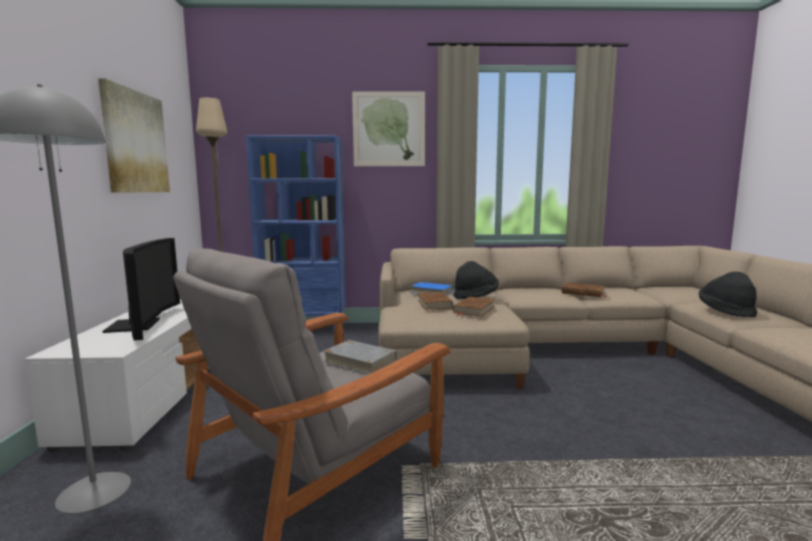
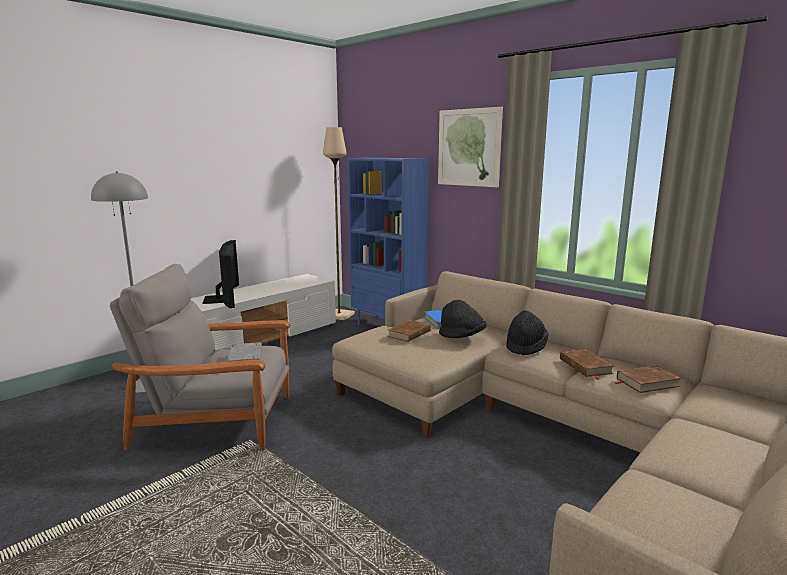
camera: 45 degrees right, 5 degrees up
picture [98,78,170,192] -> none
television [102,238,180,340] -> television turned 45 degrees counterclockwise [203,240,239,308]
brown book [453,297,495,317] -> brown book moved to [615,365,682,393]
black hat [699,271,757,317] -> black hat moved to [506,311,548,356]

